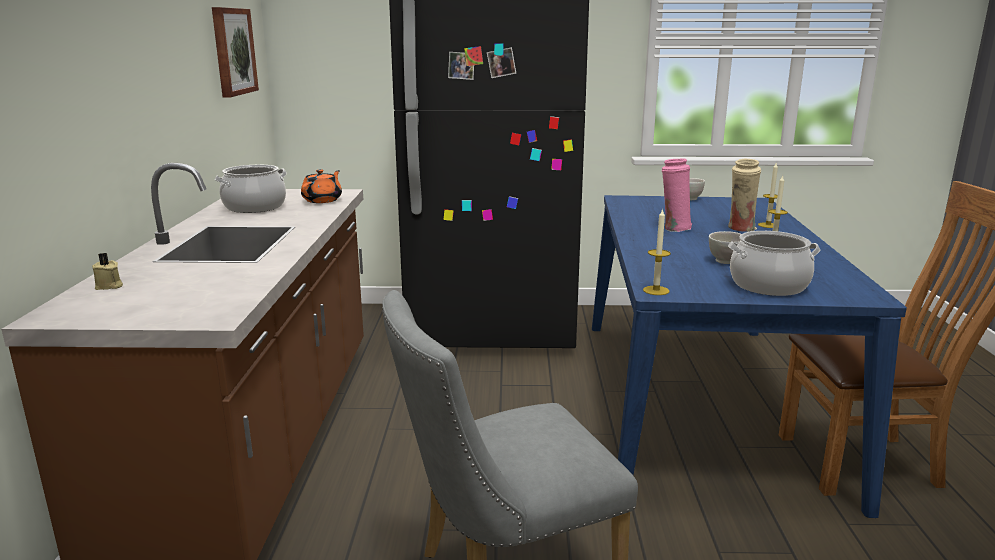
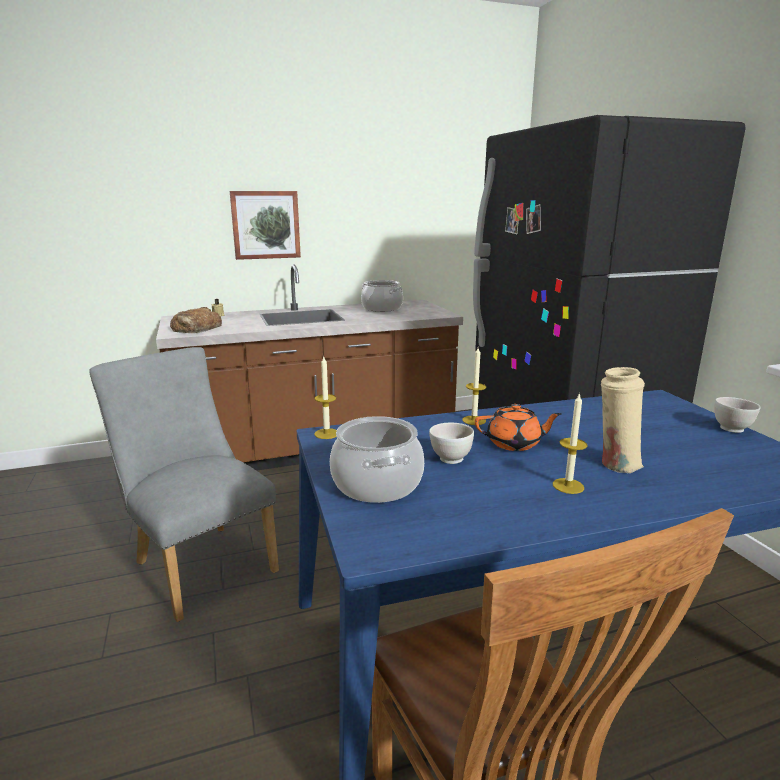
camera: 70 degrees right, 0 degrees up
picture [212,7,259,97] -> picture moved to [230,191,301,260]
orange teapot [301,169,342,203] -> orange teapot moved to [475,404,562,451]
pink vase [662,158,692,232] -> none
candle [758,163,778,228] -> candle moved to [462,347,486,425]
none -> bread [170,307,222,333]

